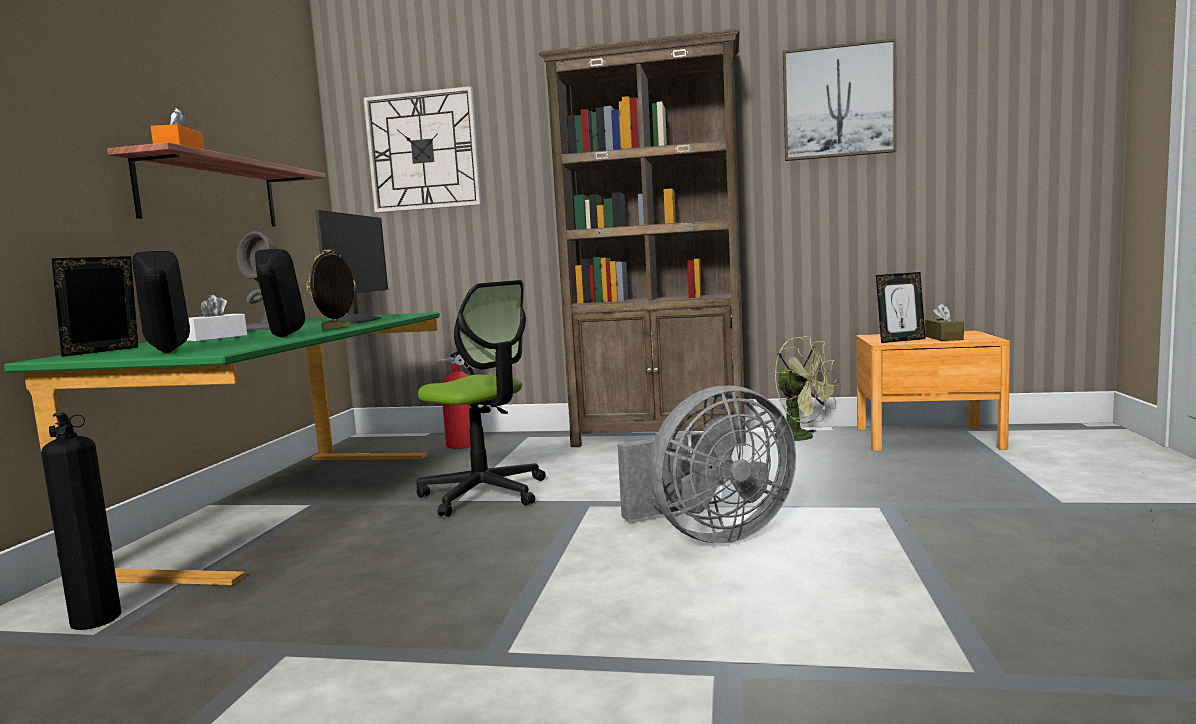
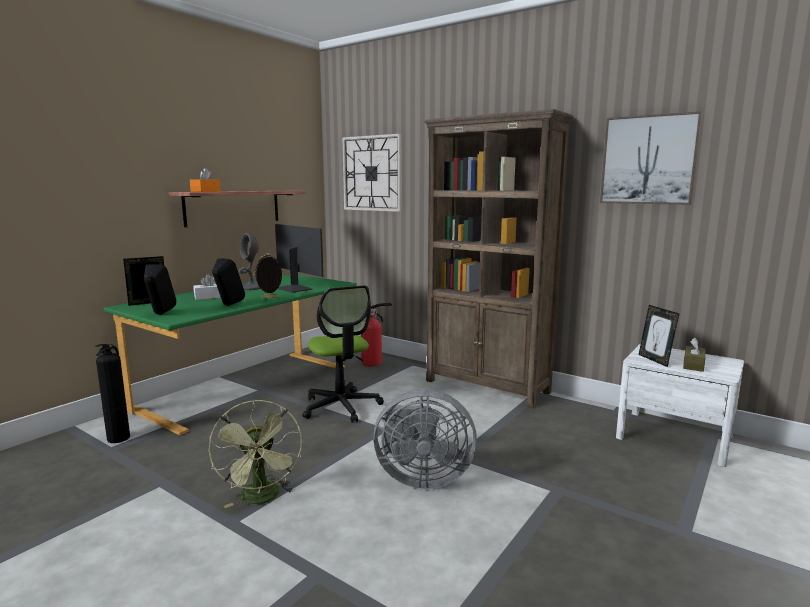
camera: 25 degrees right, 5 degrees up
monitor [315,210,388,325] -> monitor turned 75 degrees counterclockwise [275,224,323,293]
green fan [774,336,840,441] -> green fan moved to [209,400,302,508]
brown nightstand [856,331,1010,451] -> white nightstand [616,344,744,467]
picture frame [876,272,926,343] -> picture frame turned 60 degrees clockwise [638,305,679,367]

